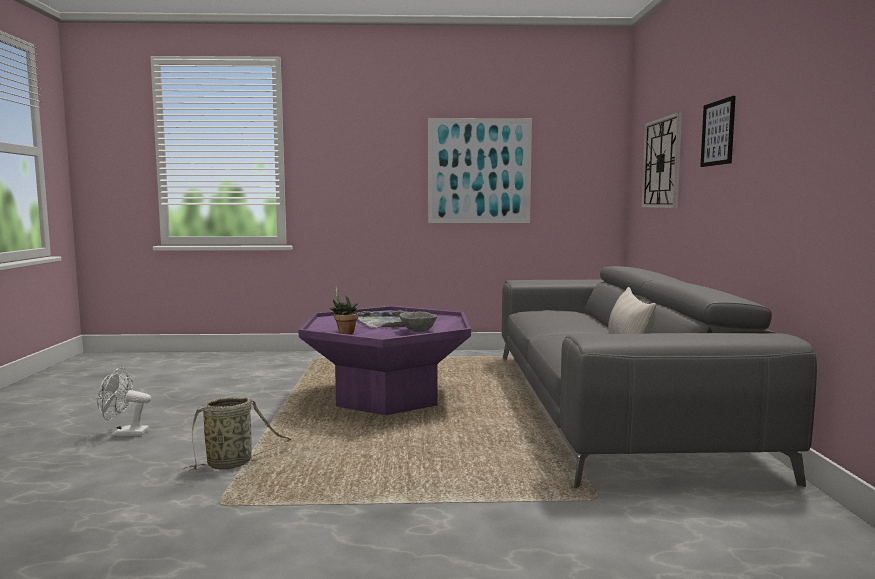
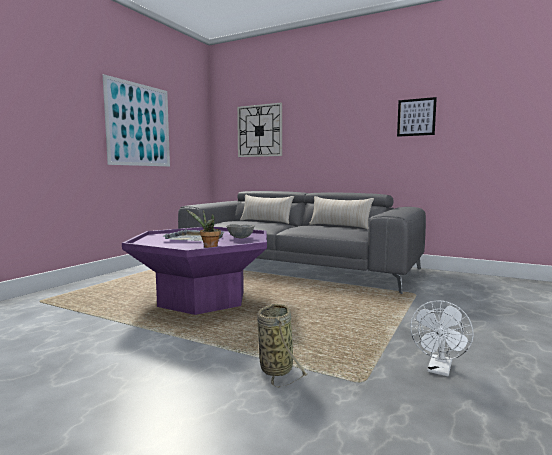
camera: 60 degrees left, 0 degrees up
white fan [97,367,151,436] -> white fan moved to [410,301,474,376]
picture [700,96,736,167] -> picture moved to [397,97,437,137]
none -> beige pillow [240,195,294,224]

